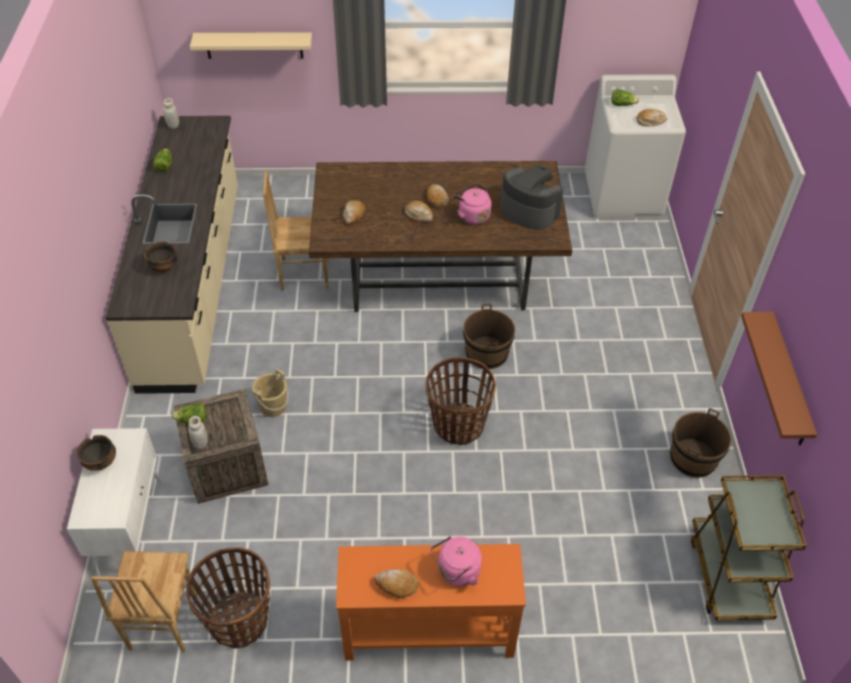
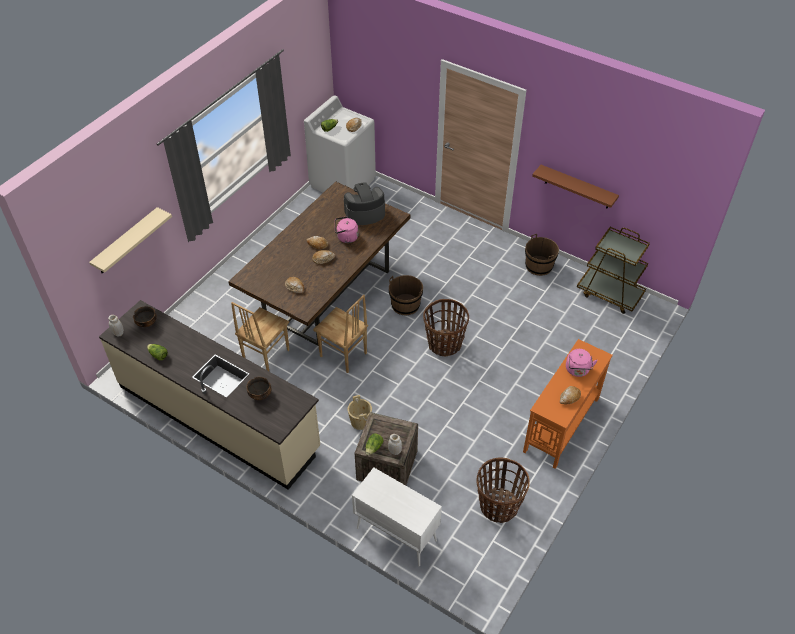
camera: 55 degrees left, 0 degrees up
bowl [76,435,116,471] -> bowl moved to [133,306,157,327]
brown chair [91,551,196,653] -> brown chair moved to [313,295,368,373]

